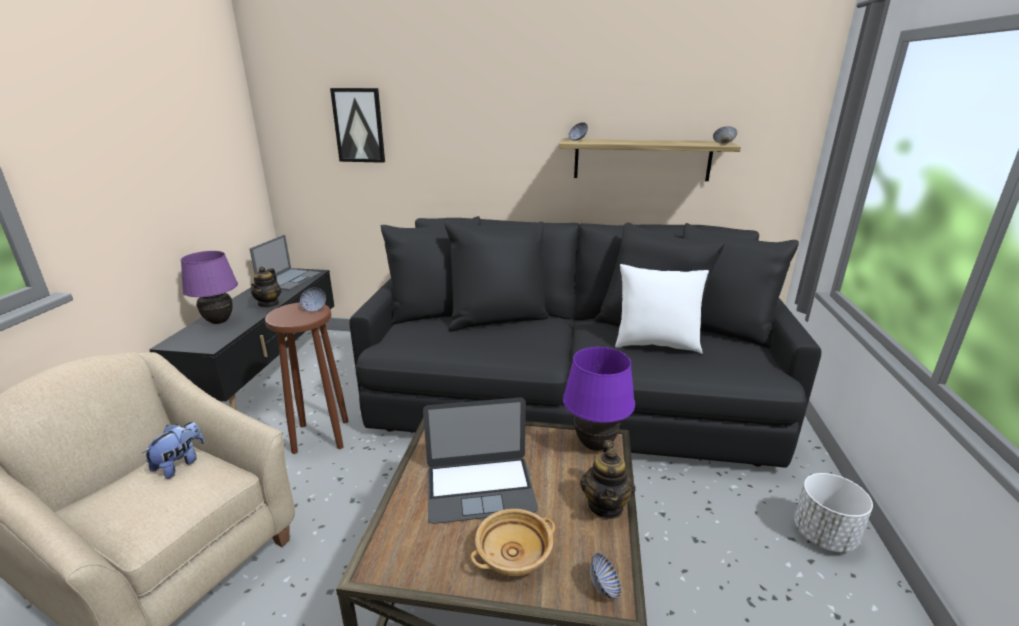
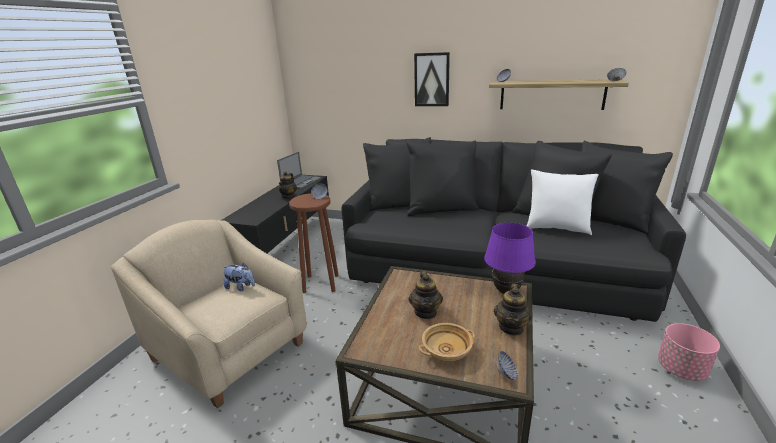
camera: 10 degrees right, 0 degrees up
plush toy [142,422,204,479] -> plush toy turned 75 degrees clockwise [222,263,255,291]
purple table lamp [181,251,238,324] -> none
picture [330,88,385,163] -> picture moved to [414,52,450,106]
laptop [423,398,538,524] -> teapot [409,271,443,319]
white planter [794,473,873,552] -> pink planter [658,323,720,381]

